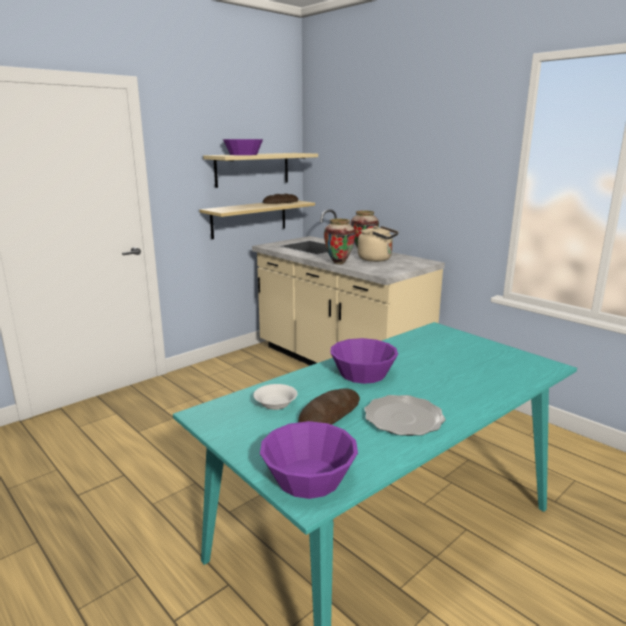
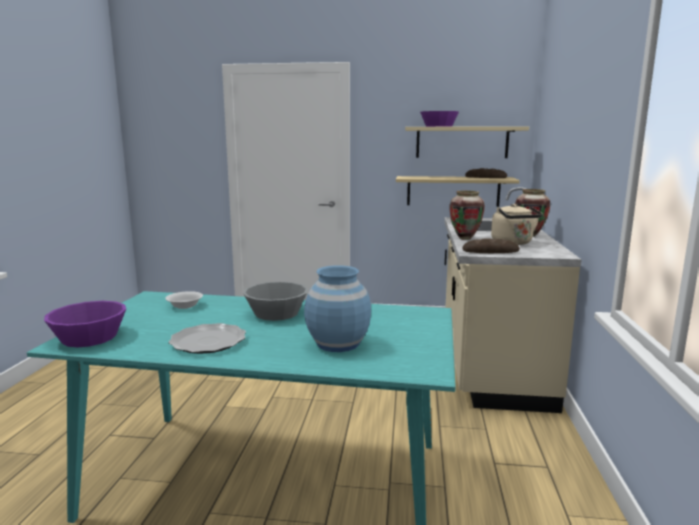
camera: 50 degrees right, 5 degrees down
bread [298,388,360,425] -> bread moved to [463,238,520,253]
purple bowl [331,338,398,384] -> grey bowl [243,282,308,321]
none -> blue vase [304,265,371,352]

